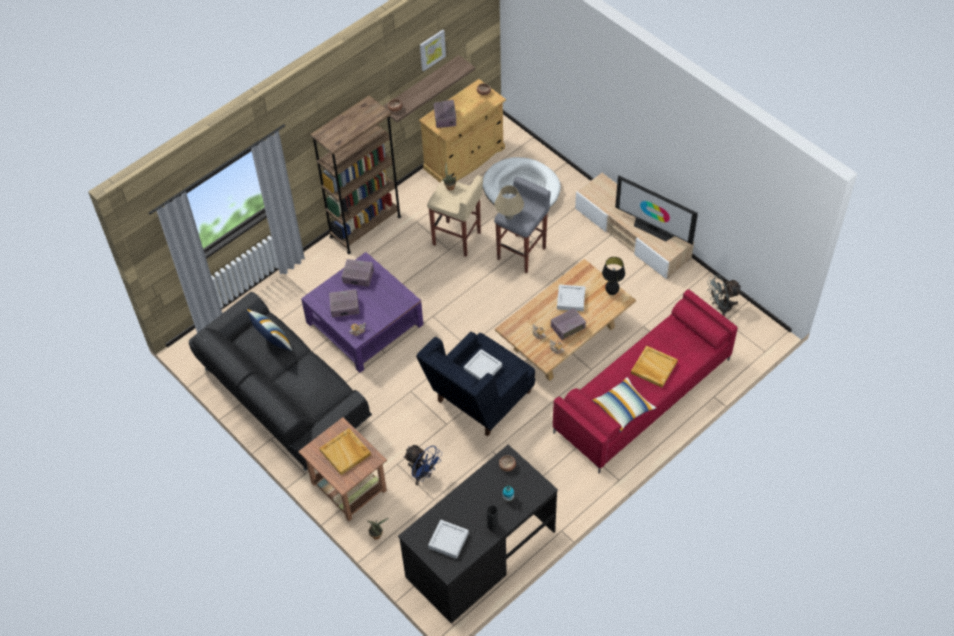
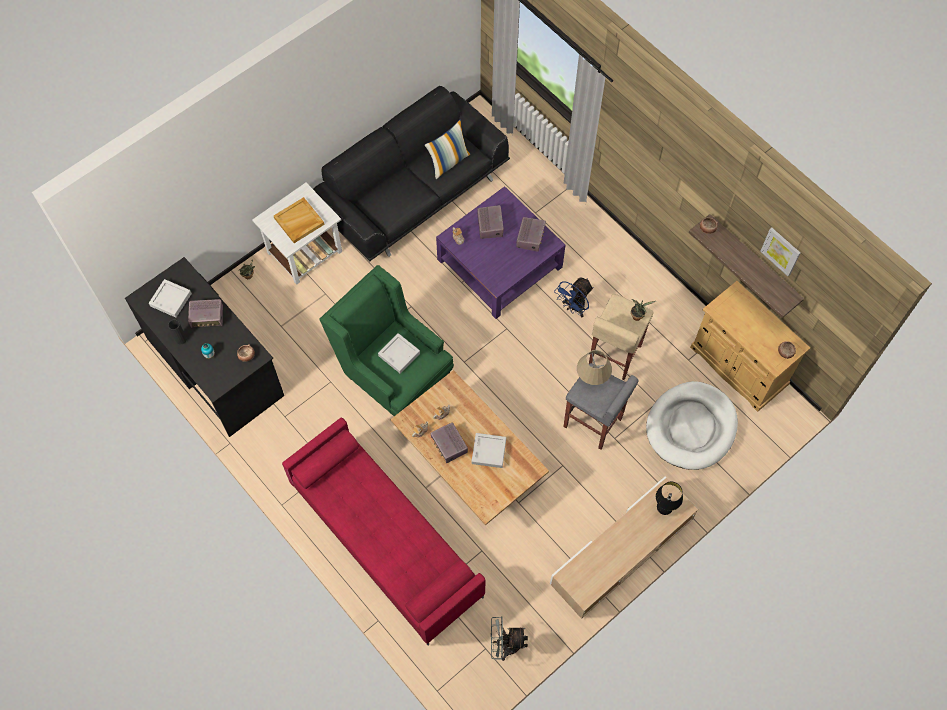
camera: 90 degrees right, 10 degrees up
brown side table [299,417,387,521] -> white side table [252,183,342,285]
brown bookcase [310,95,401,254] -> none
blue fan [404,445,442,485] -> blue fan moved to [554,277,593,317]
blue armchair [416,332,535,437] -> green armchair [319,265,454,416]
radio [434,100,456,128] -> radio moved to [188,299,223,328]
pillow [592,377,656,432] -> none
black table lamp [602,257,625,295] -> black table lamp moved to [656,482,683,515]
television [615,175,698,245] -> none
beige tray [631,345,678,388] -> none
grey fan [707,275,742,317] -> grey fan turned 75 degrees counterclockwise [491,616,528,661]

